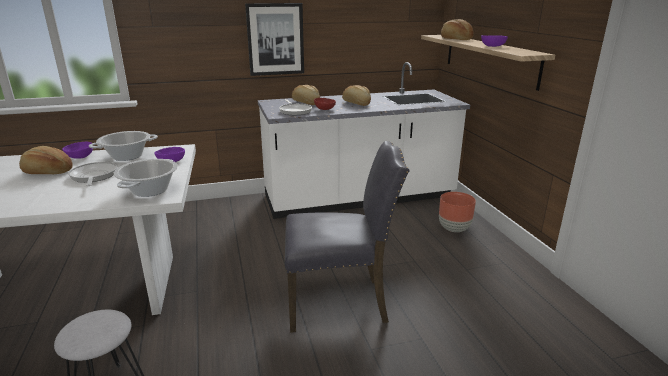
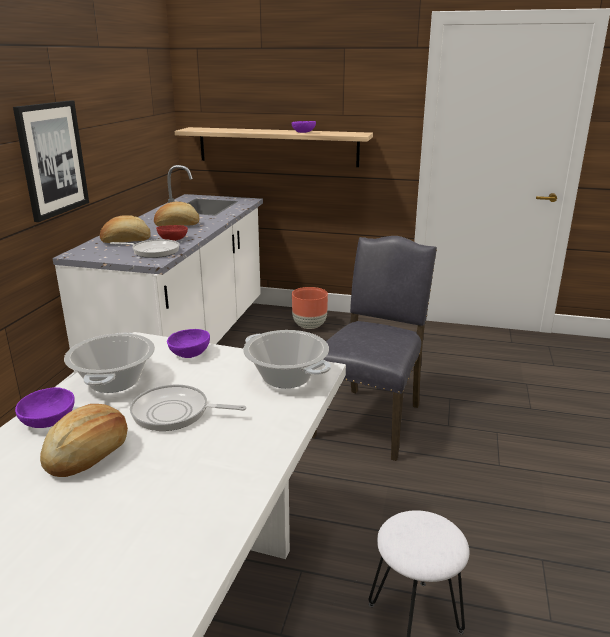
camera: 60 degrees left, 0 degrees up
bread [441,19,474,40] -> none

